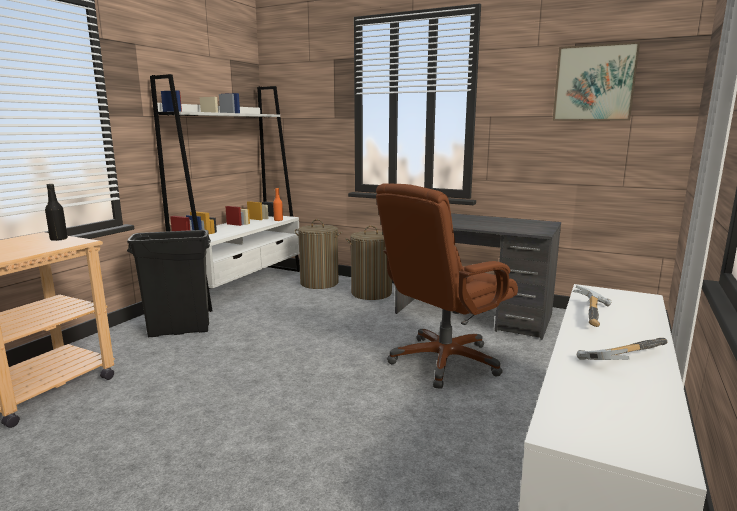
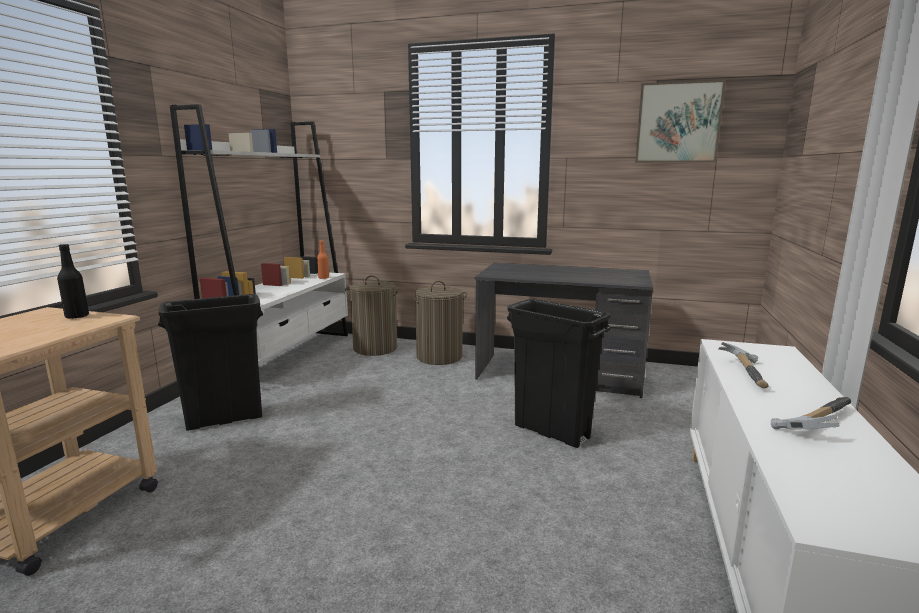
camera: 10 degrees left, 0 degrees up
brown office chair [376,183,518,389] -> black trash can [507,299,610,448]

